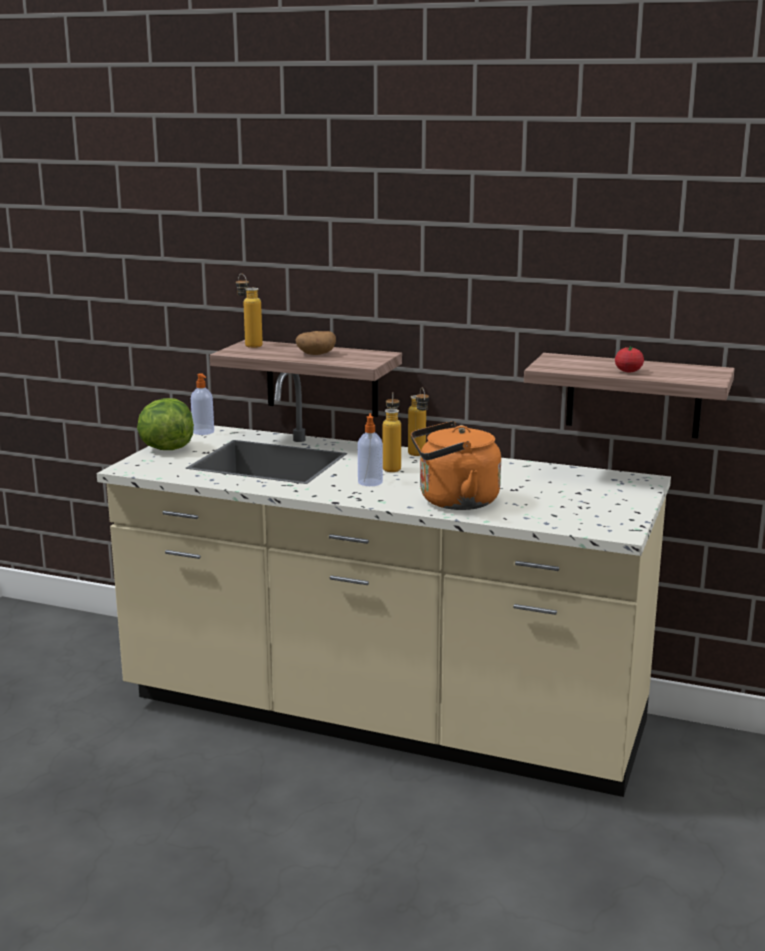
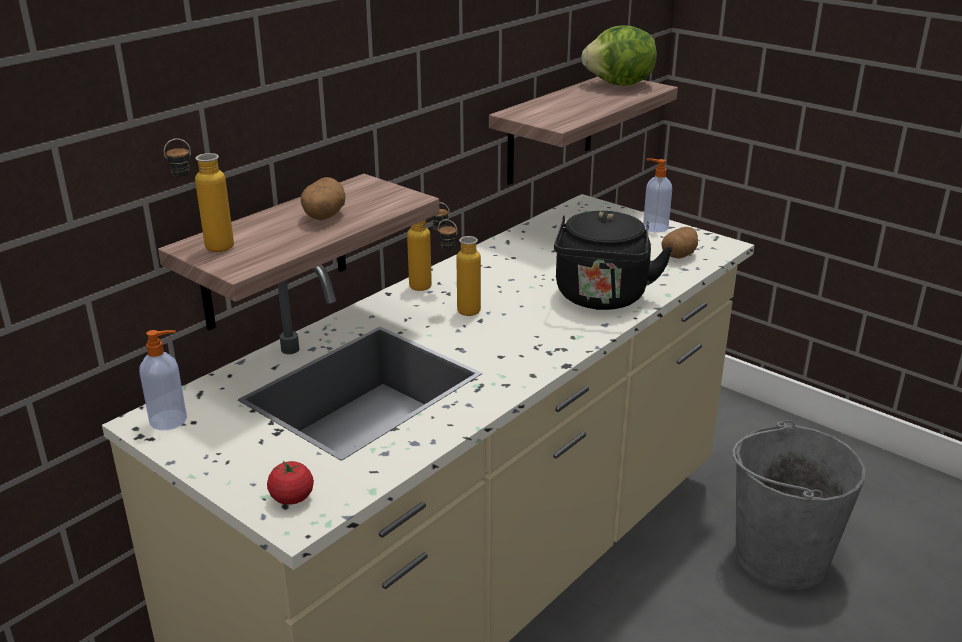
camera: 70 degrees left, 10 degrees up
lettuce [137,398,194,450] -> lettuce moved to [581,25,657,86]
soap dispenser [358,413,383,486] -> soap dispenser moved to [643,158,672,233]
orange kettle [411,421,501,510] -> black kettle [554,211,673,310]
tomato [615,346,644,373] -> tomato moved to [267,461,314,505]
none -> potato [662,227,698,258]
none -> grey bucket [732,420,866,590]

